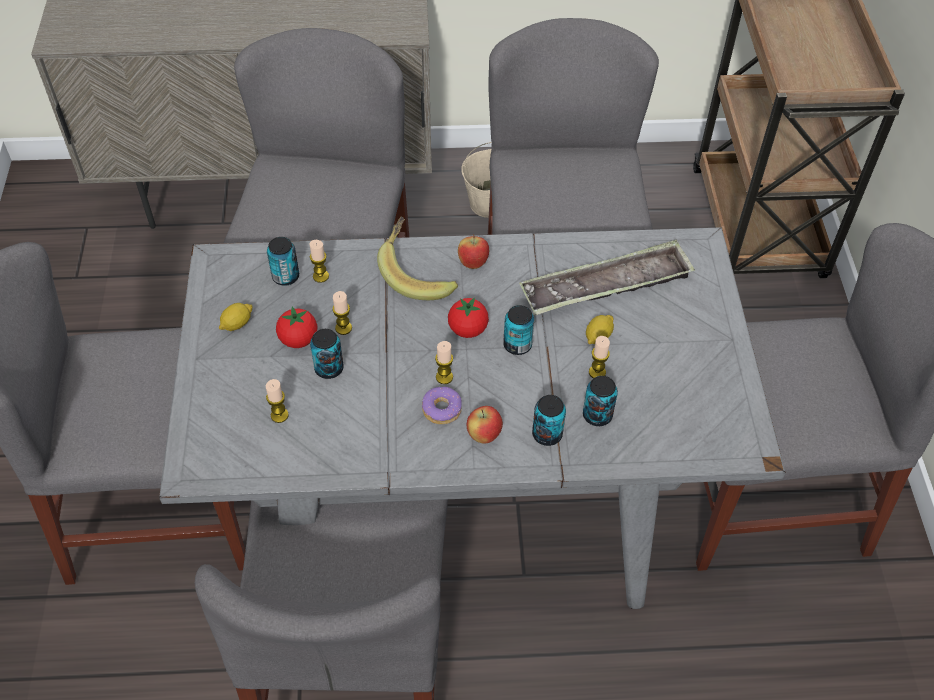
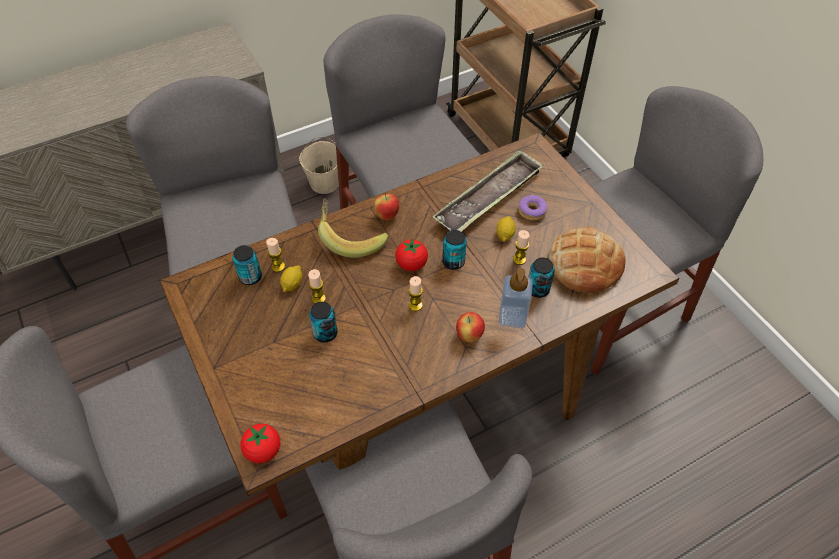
camera: 25 degrees left, 0 degrees up
grey dining table [159,227,786,609] -> brown dining table [159,132,679,497]
lemon [219,303,252,331] -> lemon moved to [280,265,302,292]
candle [266,379,289,423] -> none
tomato [276,306,317,348] -> tomato moved to [241,423,280,463]
donut [422,387,462,424] -> donut moved to [519,195,548,221]
can [532,395,566,446] -> soap dispenser [499,268,533,328]
none -> bread [548,226,626,293]

